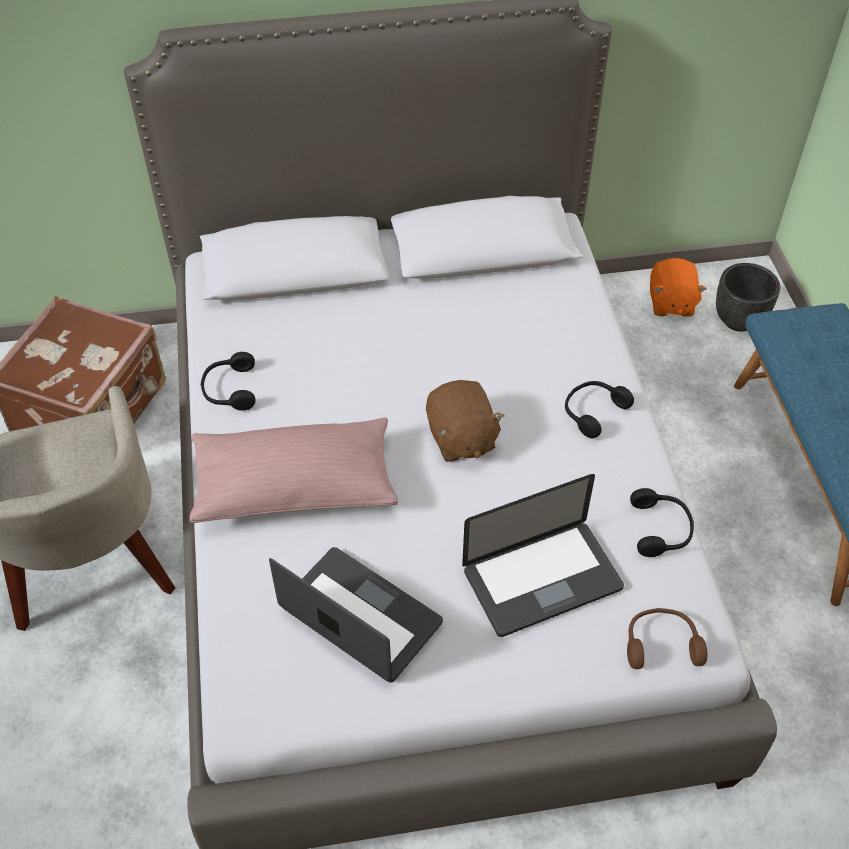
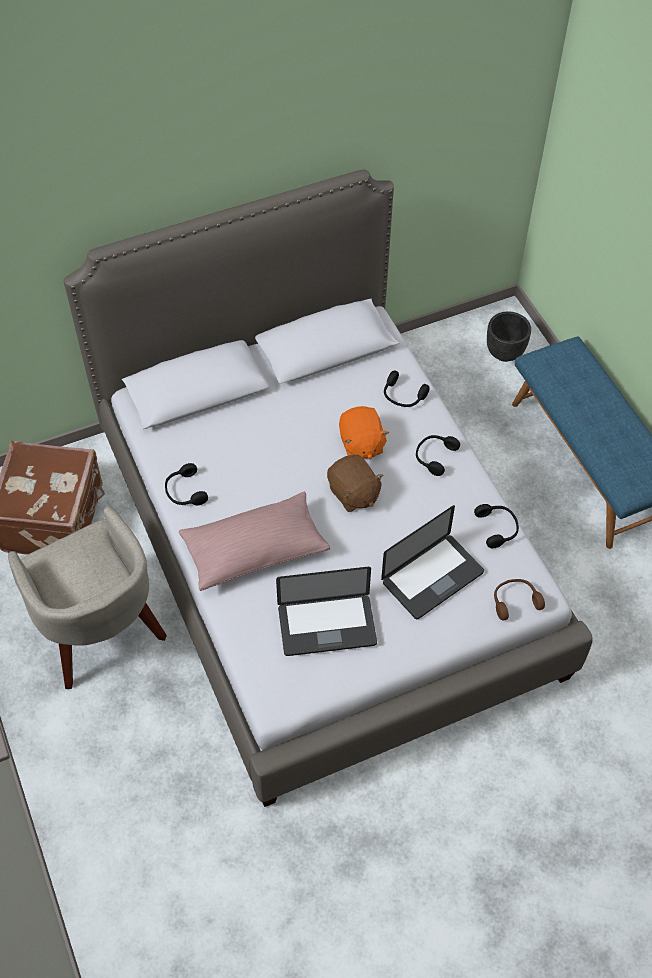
camera: 15 degrees left, 5 degrees up
laptop [269,547,443,683] -> laptop turned 150 degrees clockwise [276,567,377,656]
orange plush toy [650,258,707,316] -> orange plush toy moved to [339,406,389,459]
none -> black headphones [384,371,429,407]

